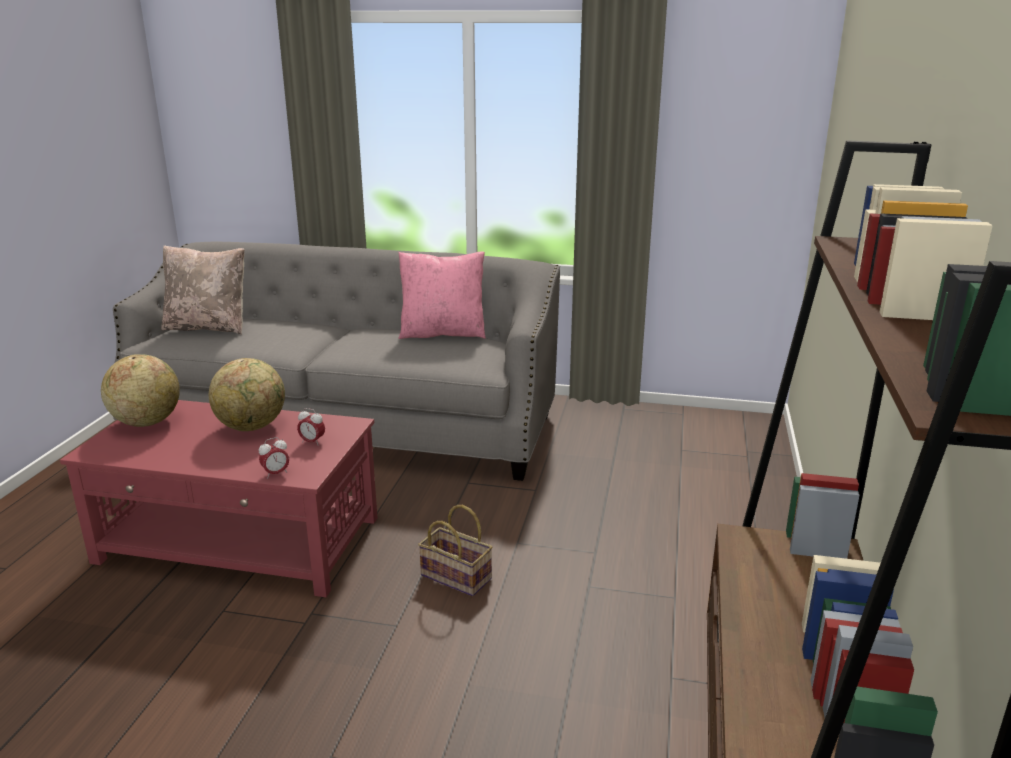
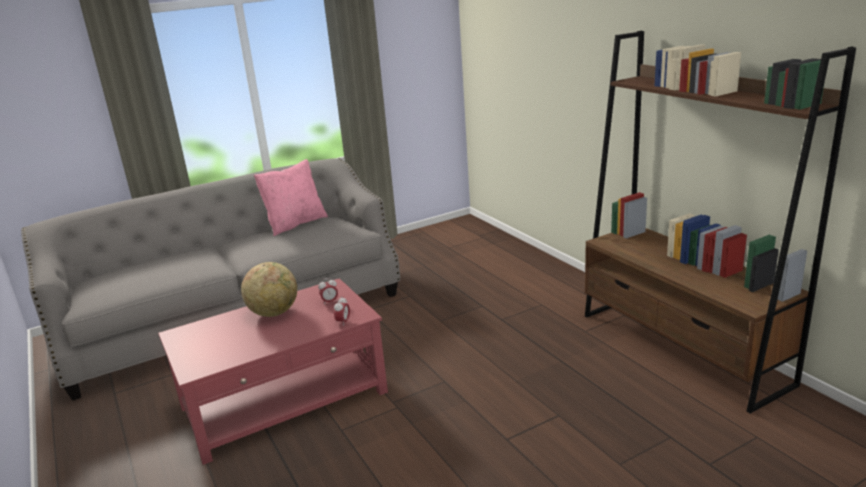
camera: 40 degrees left, 0 degrees up
globe [101,354,180,427] -> none
beige pillow [161,245,245,335] -> none
basket [418,505,493,596] -> none

